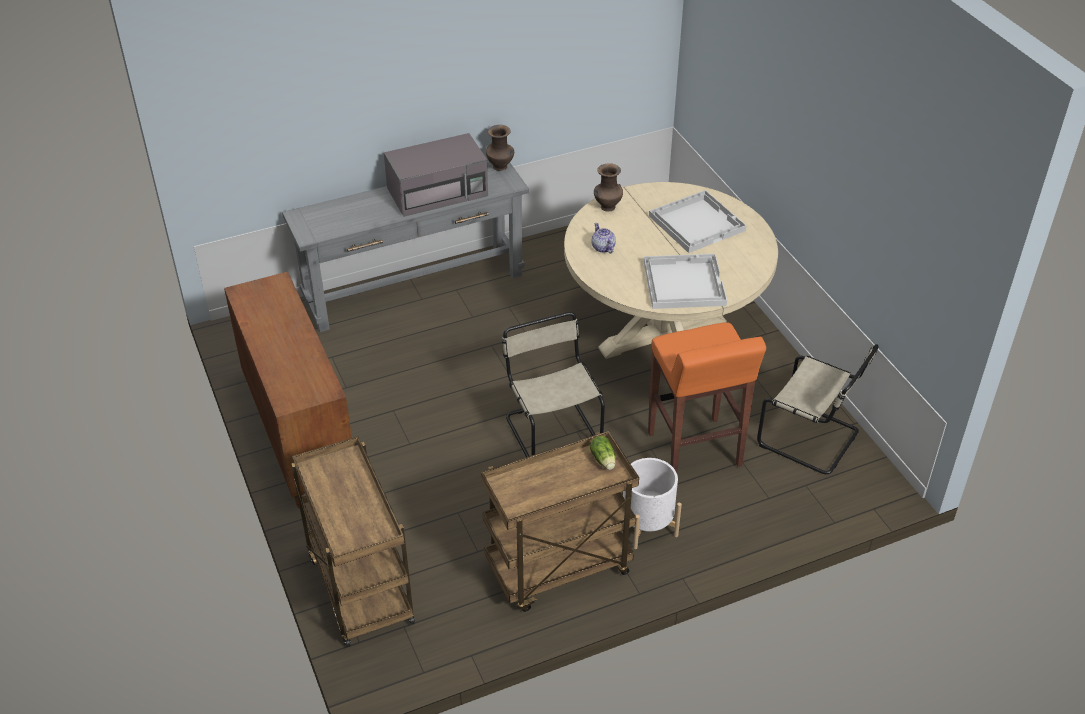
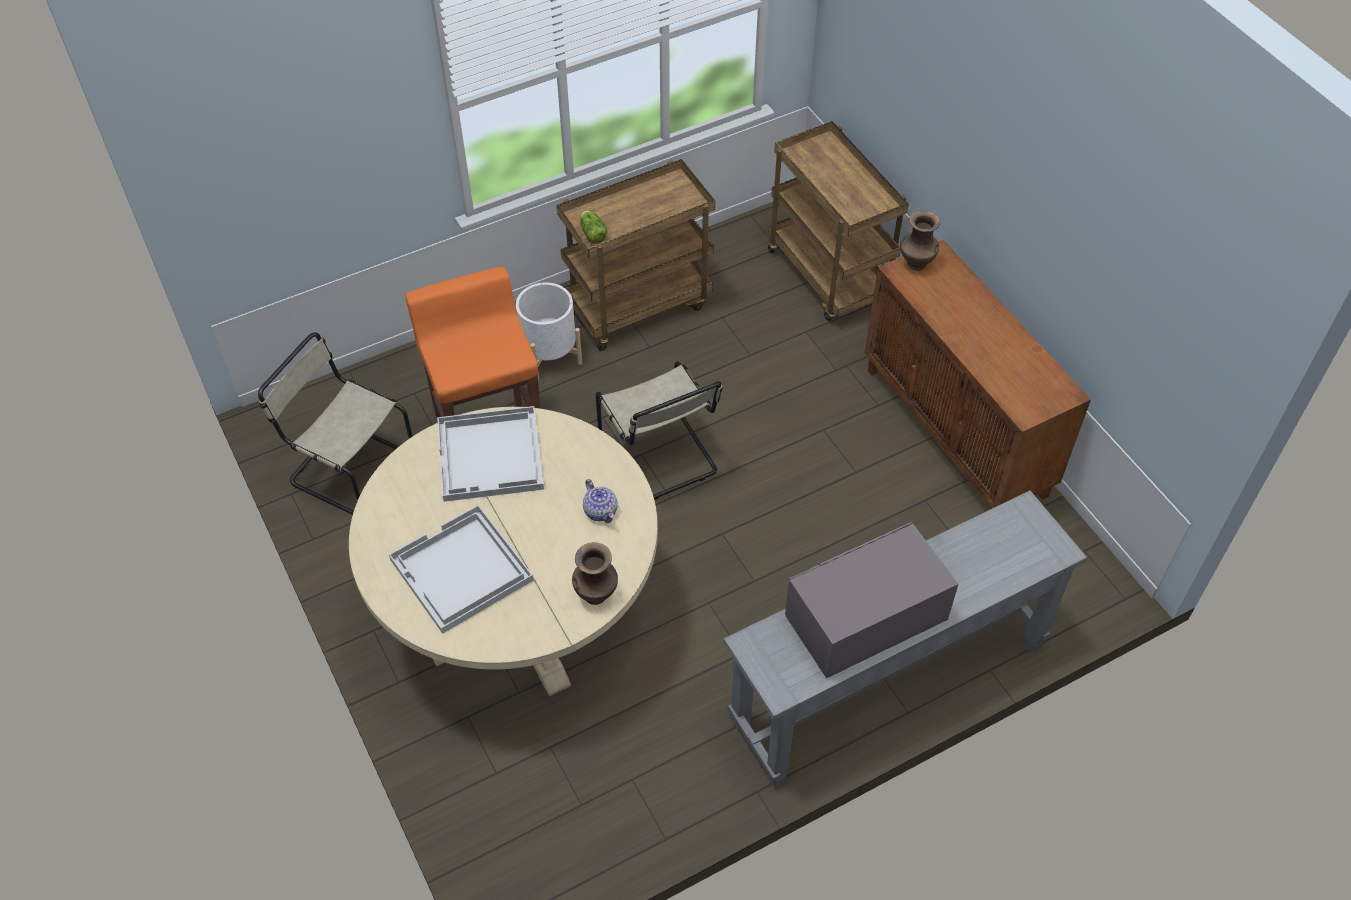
camera: 175 degrees right, 10 degrees up
brown vase [486,125,514,171] -> brown vase moved to [900,210,940,271]

